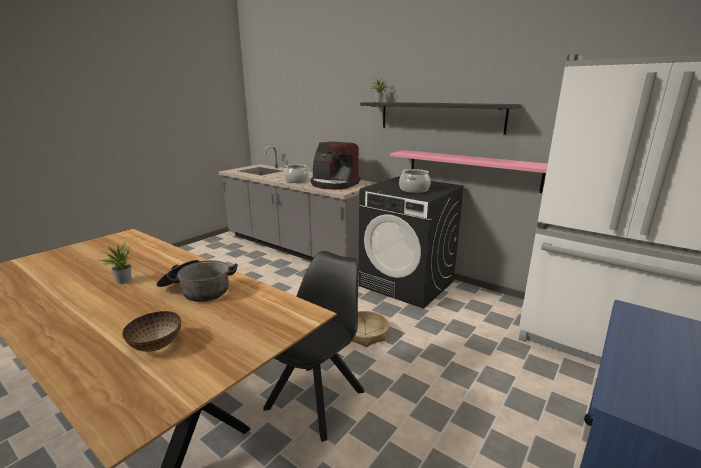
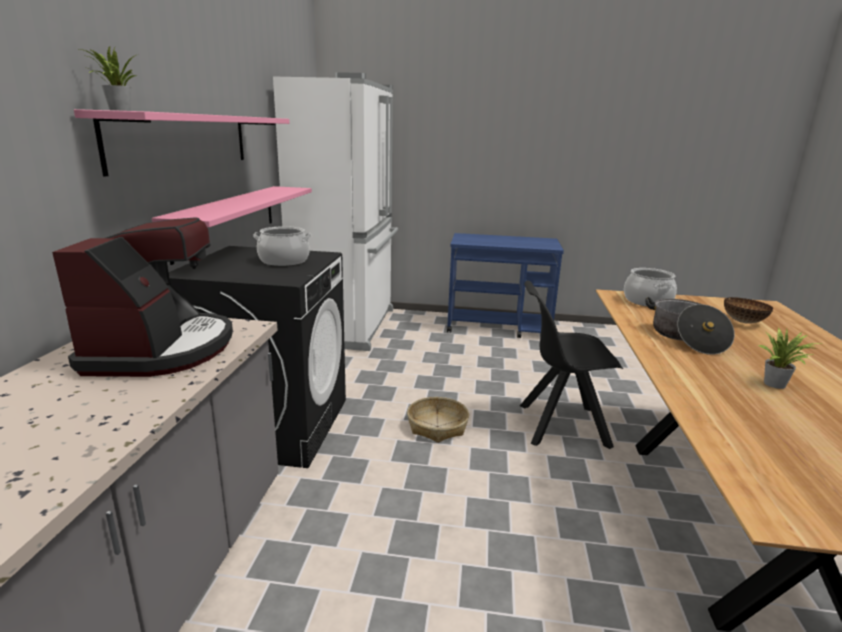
camera: 120 degrees left, 0 degrees up
cooking pot [283,164,309,183] -> cooking pot moved to [624,268,677,306]
black shelf [360,102,522,135] -> pink shelf [74,109,290,177]

